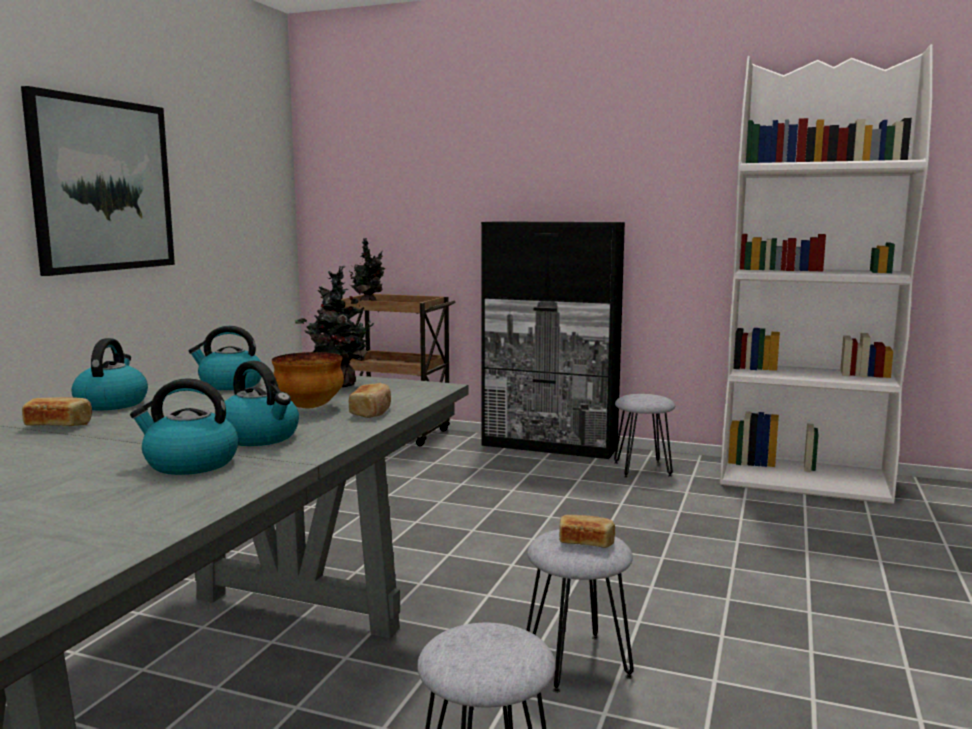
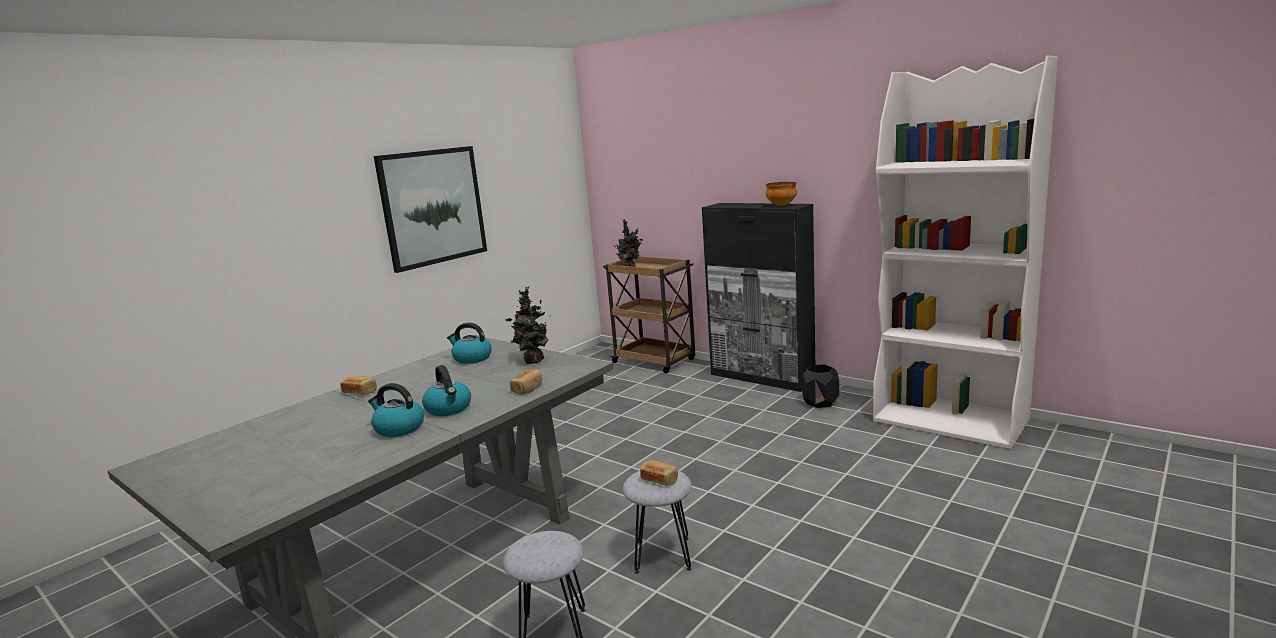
camera: 20 degrees right, 5 degrees up
kettle [72,338,148,411] -> none
bowl [272,352,344,409] -> bowl moved to [766,182,797,206]
grey stool [614,394,675,478] -> black planter [802,364,839,408]

